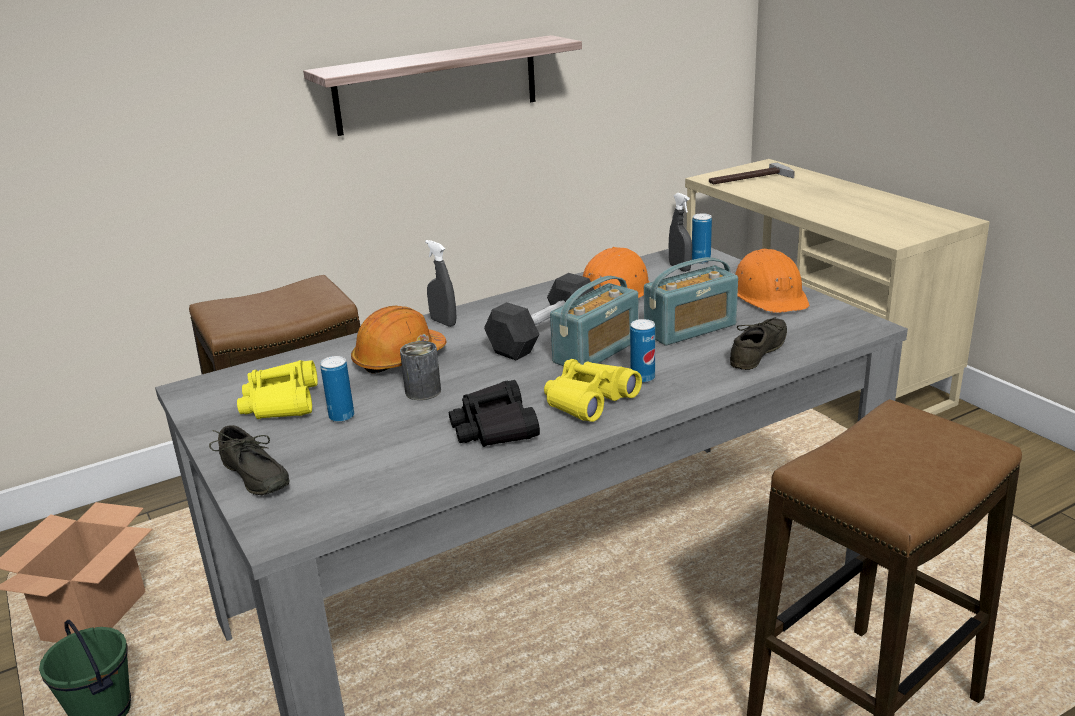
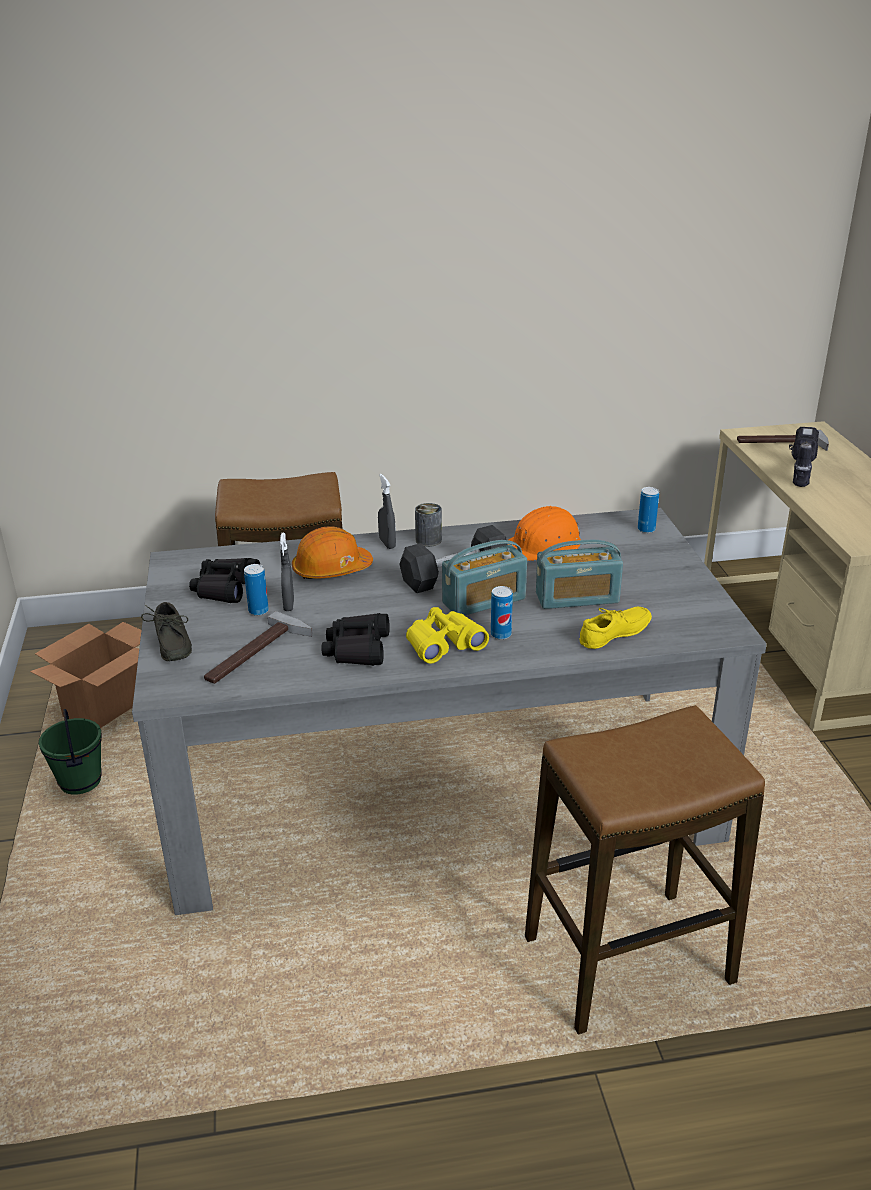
camera: 20 degrees right, 5 degrees up
yellow binoculars [237,360,318,419] -> black binoculars [189,558,261,603]
shelf [303,35,582,136] -> none
can [400,341,441,400] -> can moved to [415,503,442,547]
grey spray bottle [669,193,692,272] -> grey spray bottle moved to [280,533,294,611]
grey shoe [730,317,787,370] -> yellow shoe [580,607,652,649]
orange hard hat [735,249,809,313] -> none
none -> hammer [204,611,313,684]
none -> power drill [789,427,819,487]

